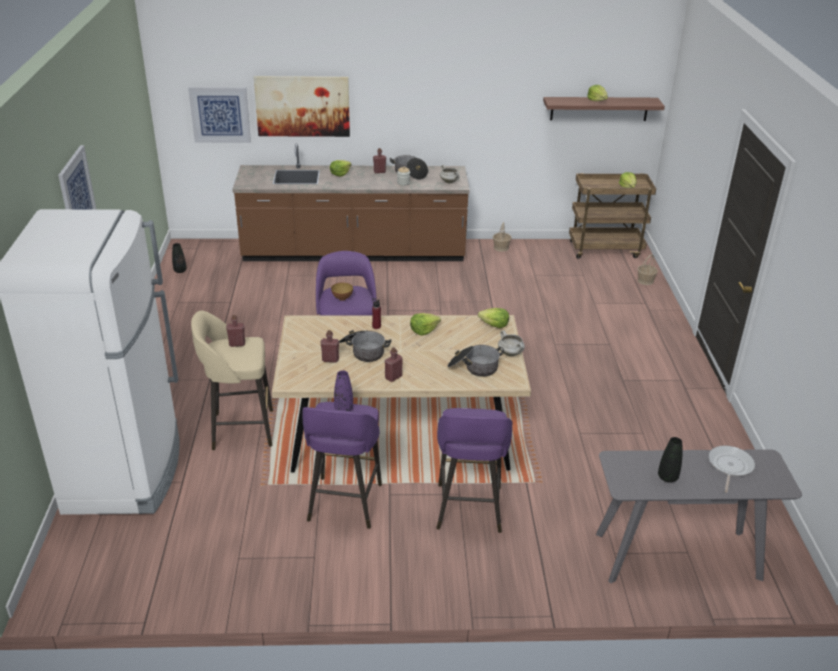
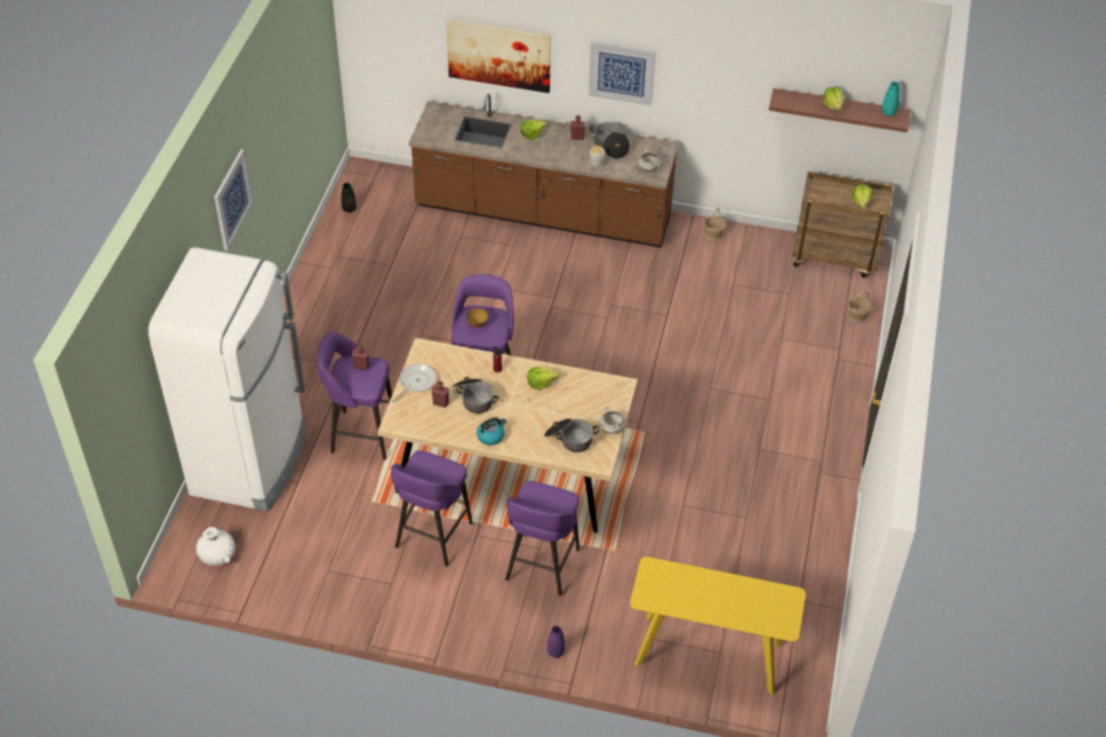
camera: 15 degrees right, 15 degrees up
picture [188,87,251,143] -> picture moved to [589,42,656,106]
beige stool [191,311,273,450] -> purple stool [318,332,392,460]
purple vase [334,370,353,411] -> purple vase moved to [547,626,565,658]
red bottle [385,348,403,382] -> kettle [477,417,507,445]
lettuce [478,308,509,328] -> none
grey console table [596,449,802,583] -> yellow console table [630,557,806,695]
black vase [658,437,683,482] -> none
frying pan [709,446,755,493] -> frying pan moved to [391,364,436,402]
none -> white vase [196,527,236,566]
none -> turquoise vase [882,82,900,116]

